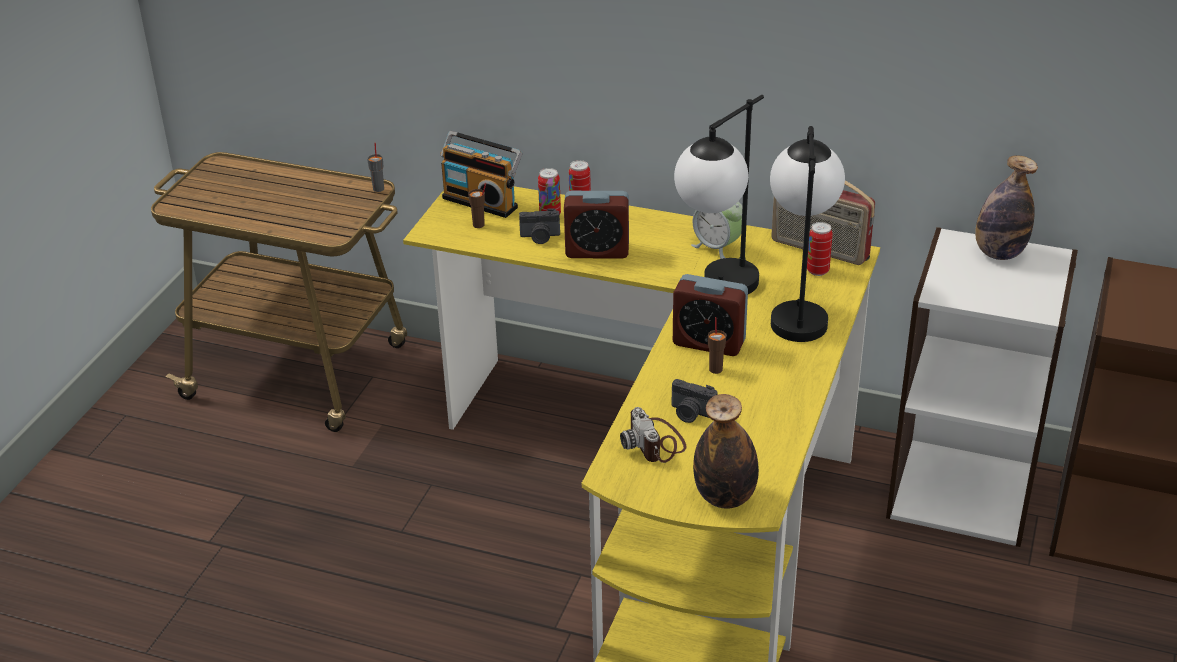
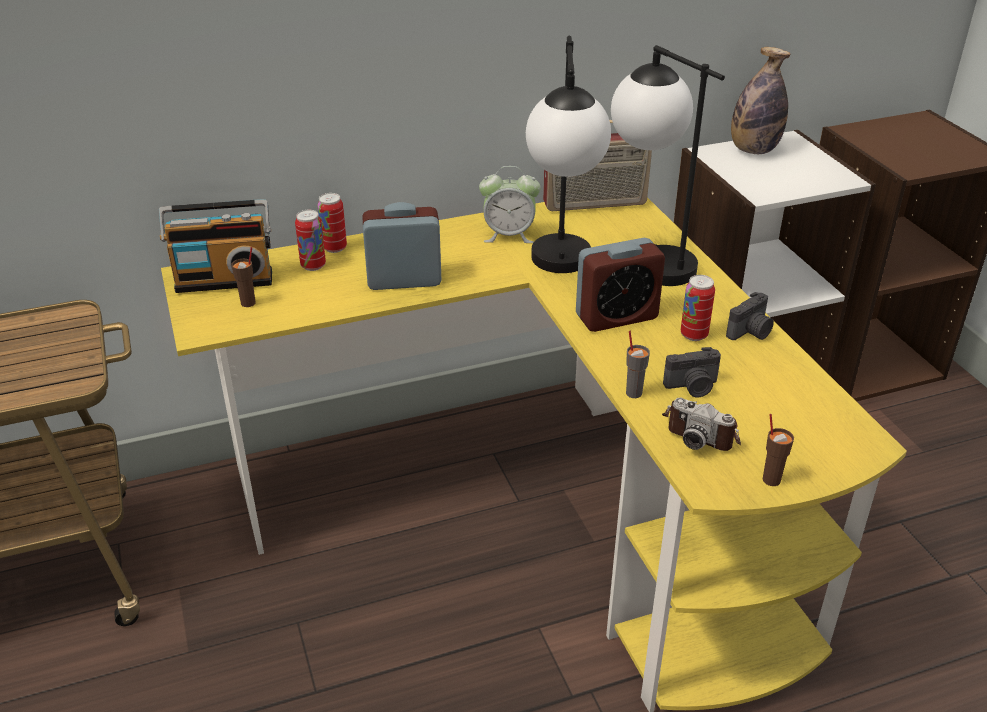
camera: 40 degrees left, 0 degrees up
grey cup [367,143,384,192] -> grey cup moved to [626,331,650,398]
camera [519,208,560,244] -> camera moved to [726,292,774,340]
alarm clock [564,191,629,259] -> alarm clock turned 150 degrees counterclockwise [362,202,442,290]
bottle [693,394,759,509] -> none
brown cup [708,317,726,374] -> brown cup moved to [763,414,794,486]
can [807,222,833,276] -> can moved to [681,275,715,341]

